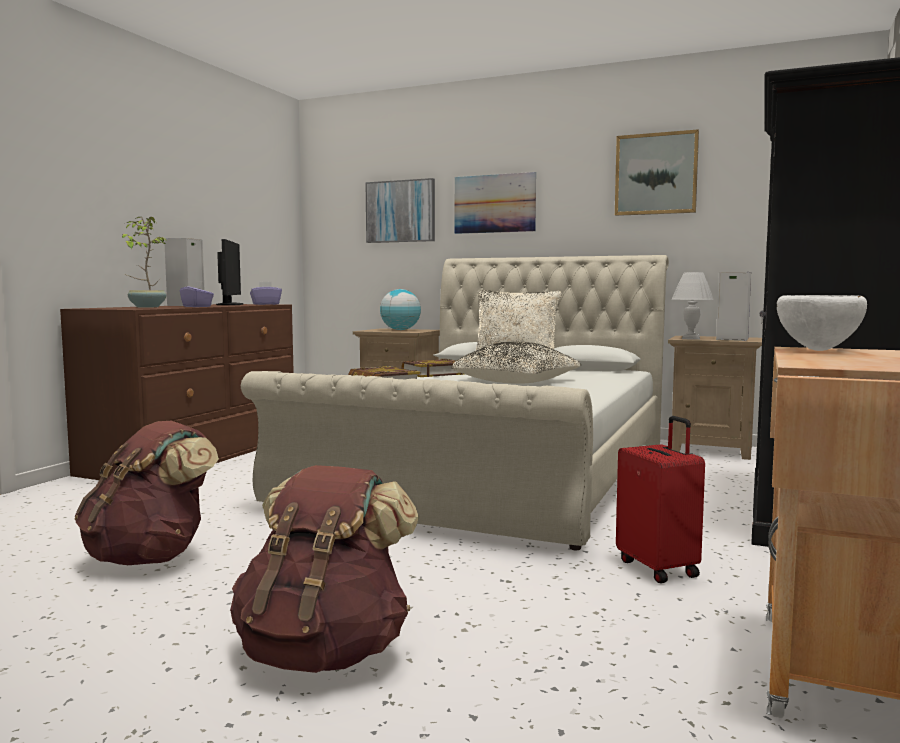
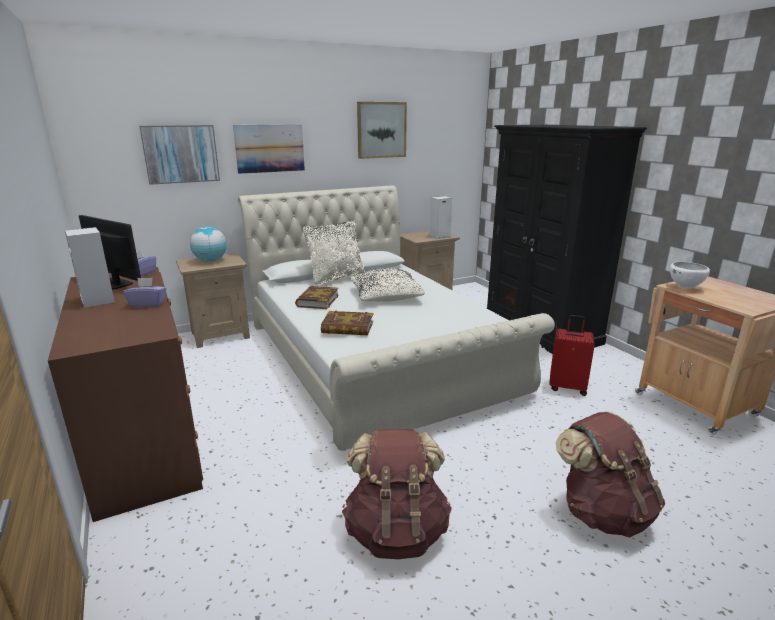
camera: 50 degrees left, 15 degrees up
potted plant [122,217,168,307] -> none
white table lamp [672,272,714,340] -> none

